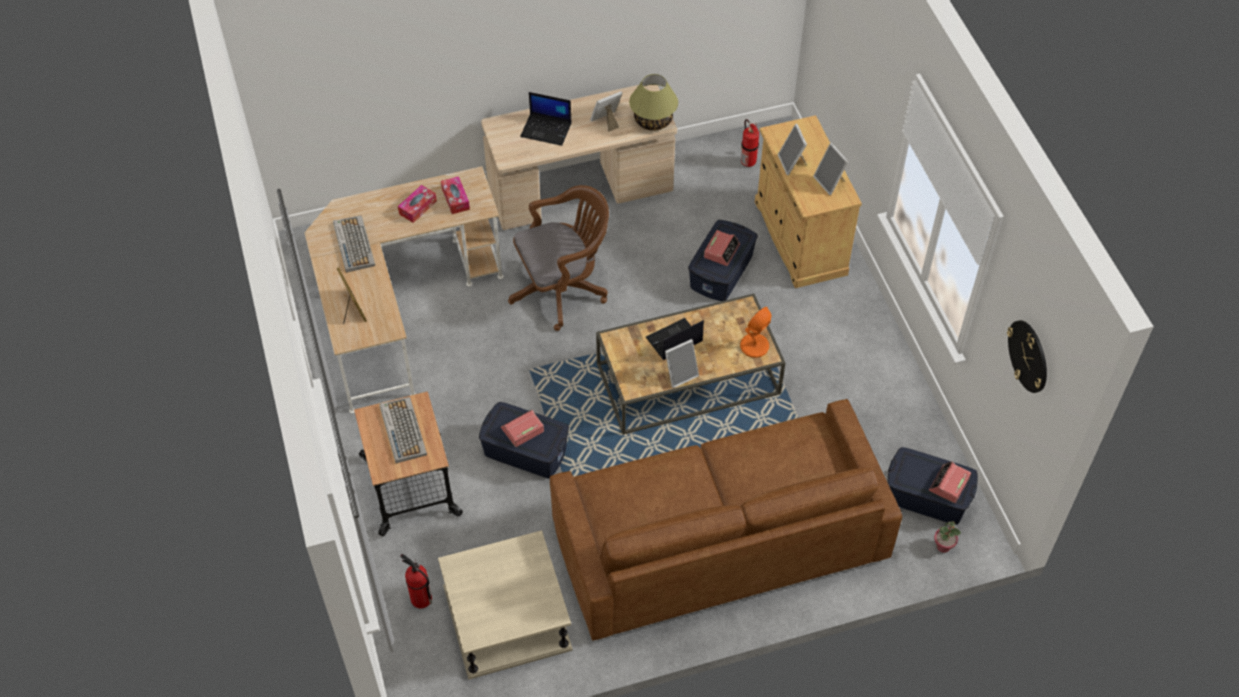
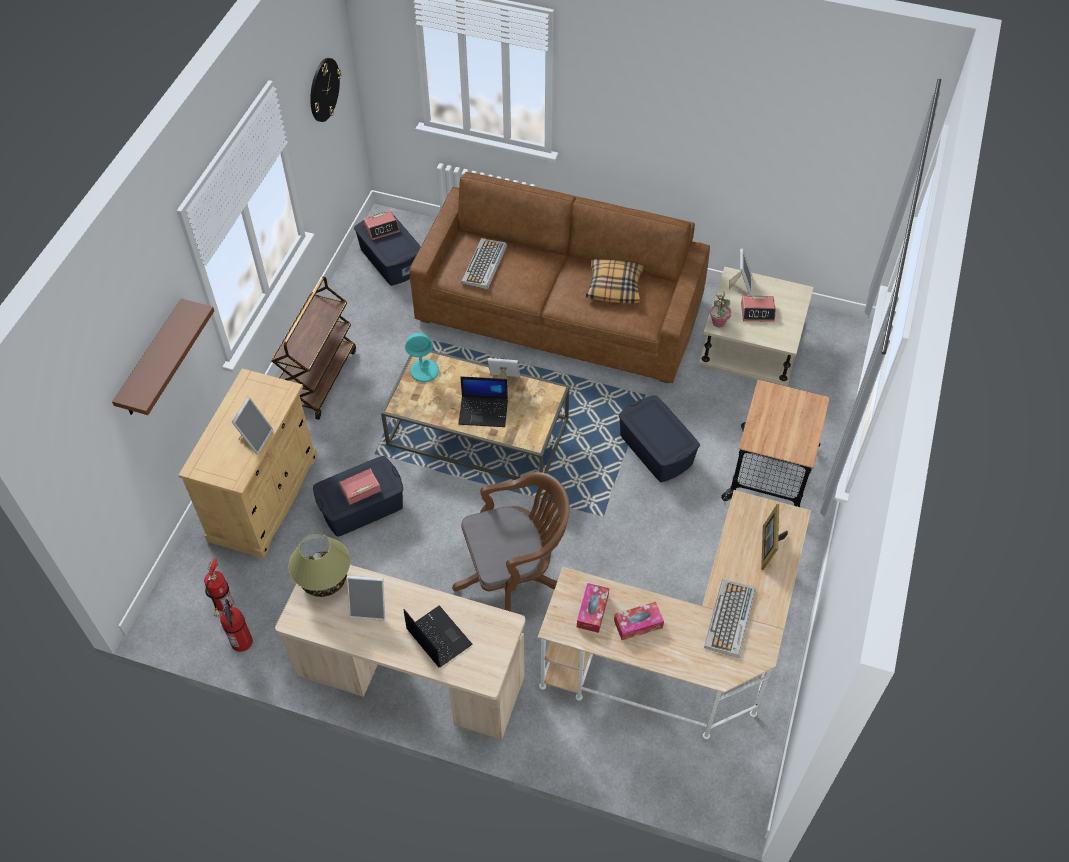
camera: 145 degrees left, 0 degrees up
keyboard [379,397,427,463] -> keyboard moved to [461,238,507,289]
fire extinguisher [400,554,432,609] -> fire extinguisher moved to [220,599,253,652]
alarm clock [501,410,544,447] -> alarm clock moved to [741,296,776,322]
brown office chair [508,185,609,331] -> brown office chair turned 150 degrees clockwise [452,472,570,612]
orange table lamp [740,307,771,358] -> turquoise table lamp [405,333,439,382]
picture frame [813,143,849,195] -> picture frame moved to [729,248,753,296]
potted plant [934,521,961,553] -> potted plant moved to [710,294,731,327]
none -> brown shelf [112,299,214,415]
none -> brown cart [272,277,356,420]
none -> pillow [586,259,644,303]

